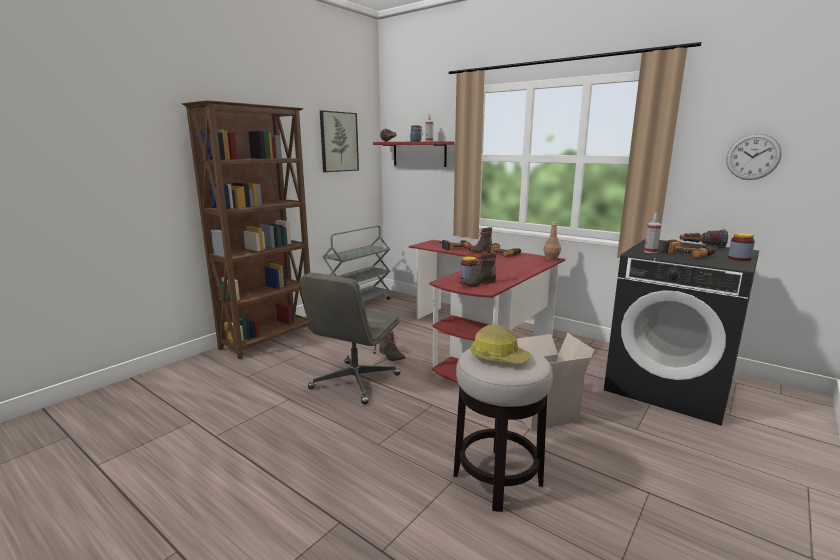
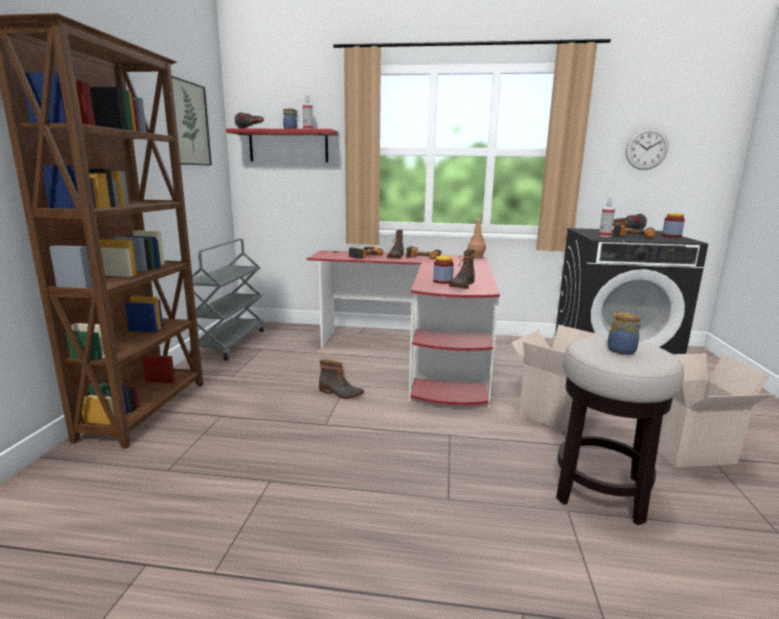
camera: 30 degrees left, 0 degrees up
grey office chair [301,273,401,404] -> none
hard hat [470,324,531,364] -> jar [607,312,641,355]
none -> cardboard box [657,353,776,468]

